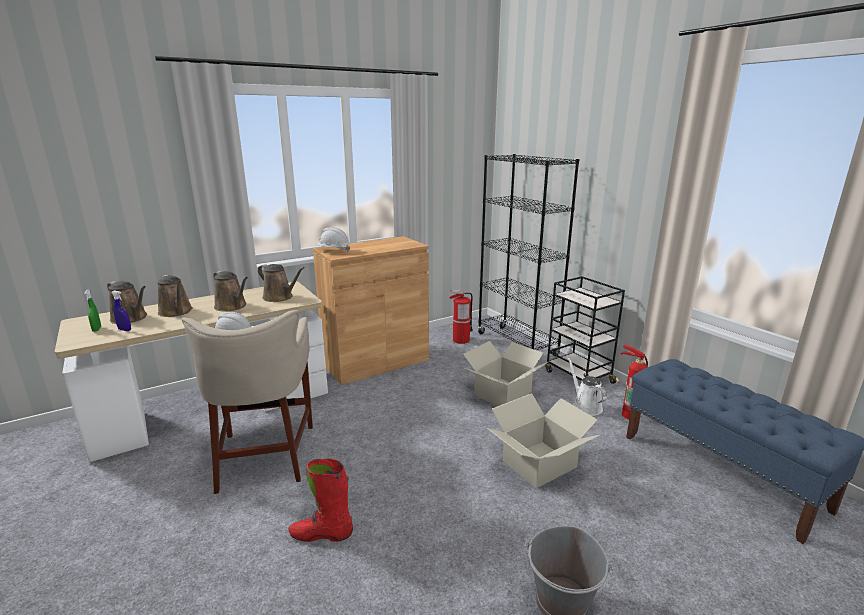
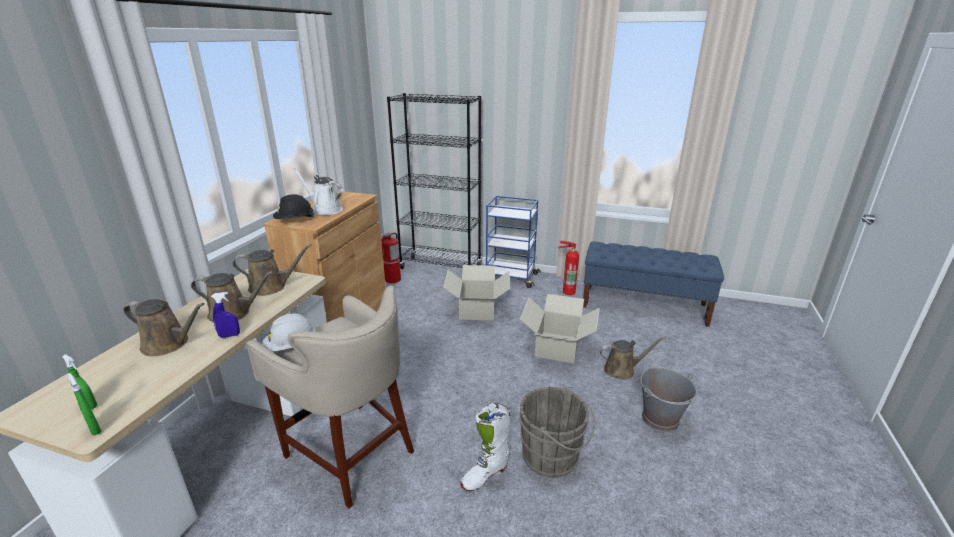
camera: 40 degrees left, 5 degrees up
brown watering can [107,281,147,324] -> brown watering can moved to [600,336,666,380]
blue spray bottle [111,291,131,331] -> blue spray bottle moved to [211,292,240,338]
red boot [289,459,353,542] -> white boot [460,403,510,491]
white hard hat [315,227,351,251] -> black hard hat [273,194,314,219]
black cart [545,276,625,384] -> blue cart [486,196,541,288]
white watering can [568,357,607,416] -> white watering can moved to [293,168,343,215]
none -> green spray bottle [68,373,101,435]
none -> grey bucket [519,387,595,478]

